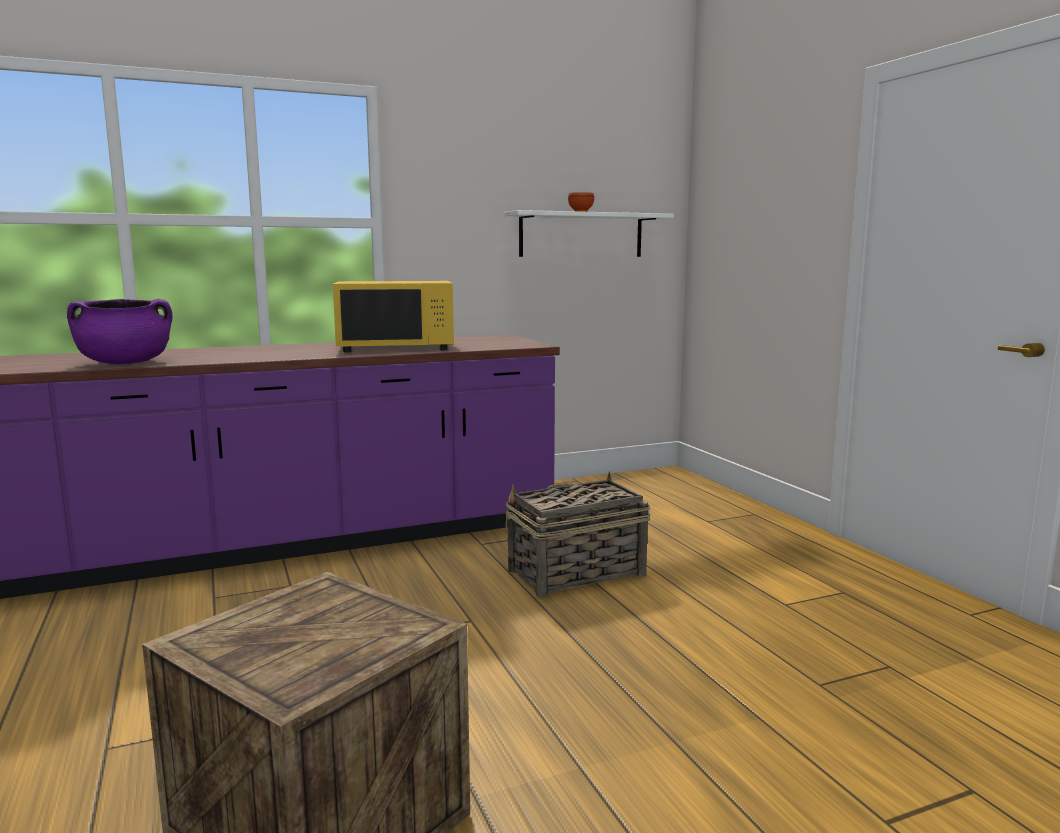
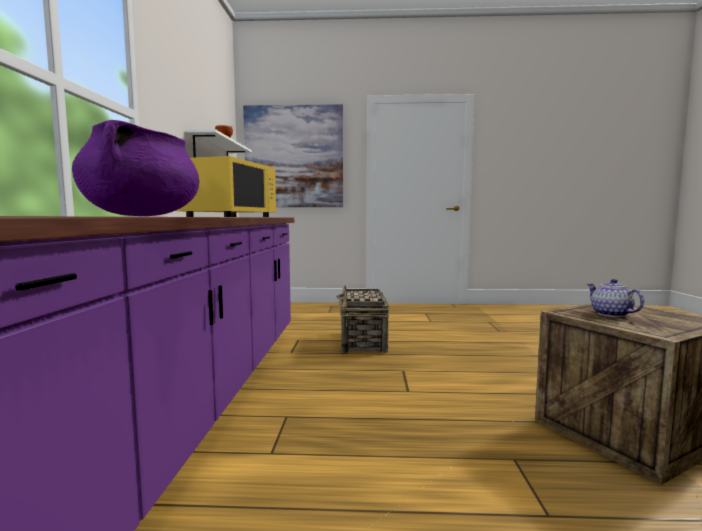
camera: 65 degrees left, 5 degrees down
none -> picture [243,104,343,207]
none -> teapot [587,279,644,317]

